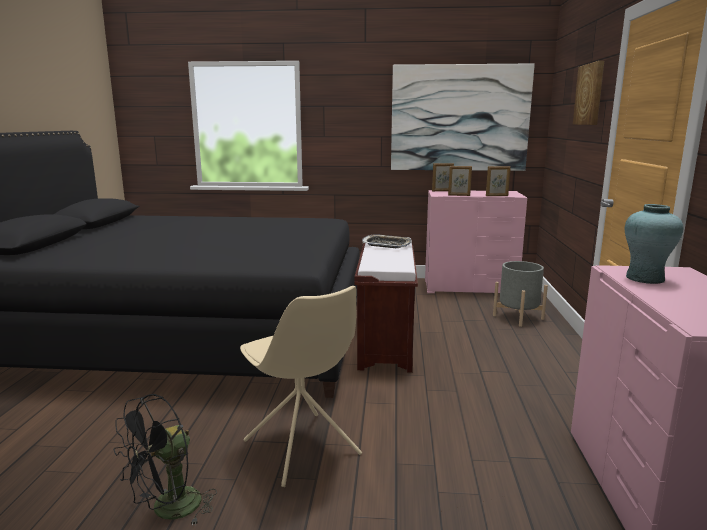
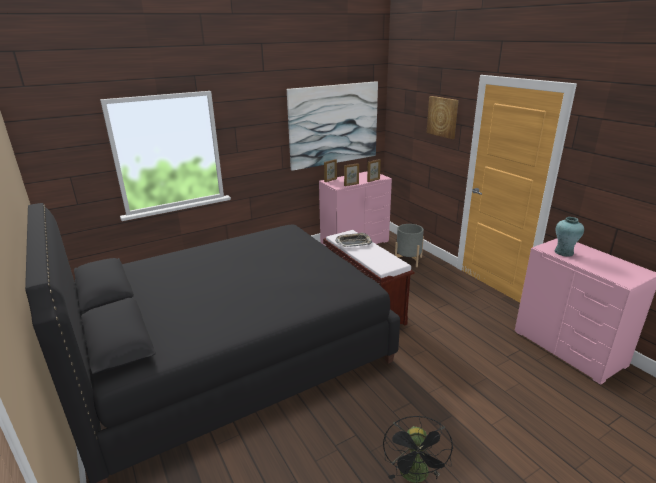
camera: 35 degrees left, 10 degrees up
beige chair [240,286,362,487] -> none

